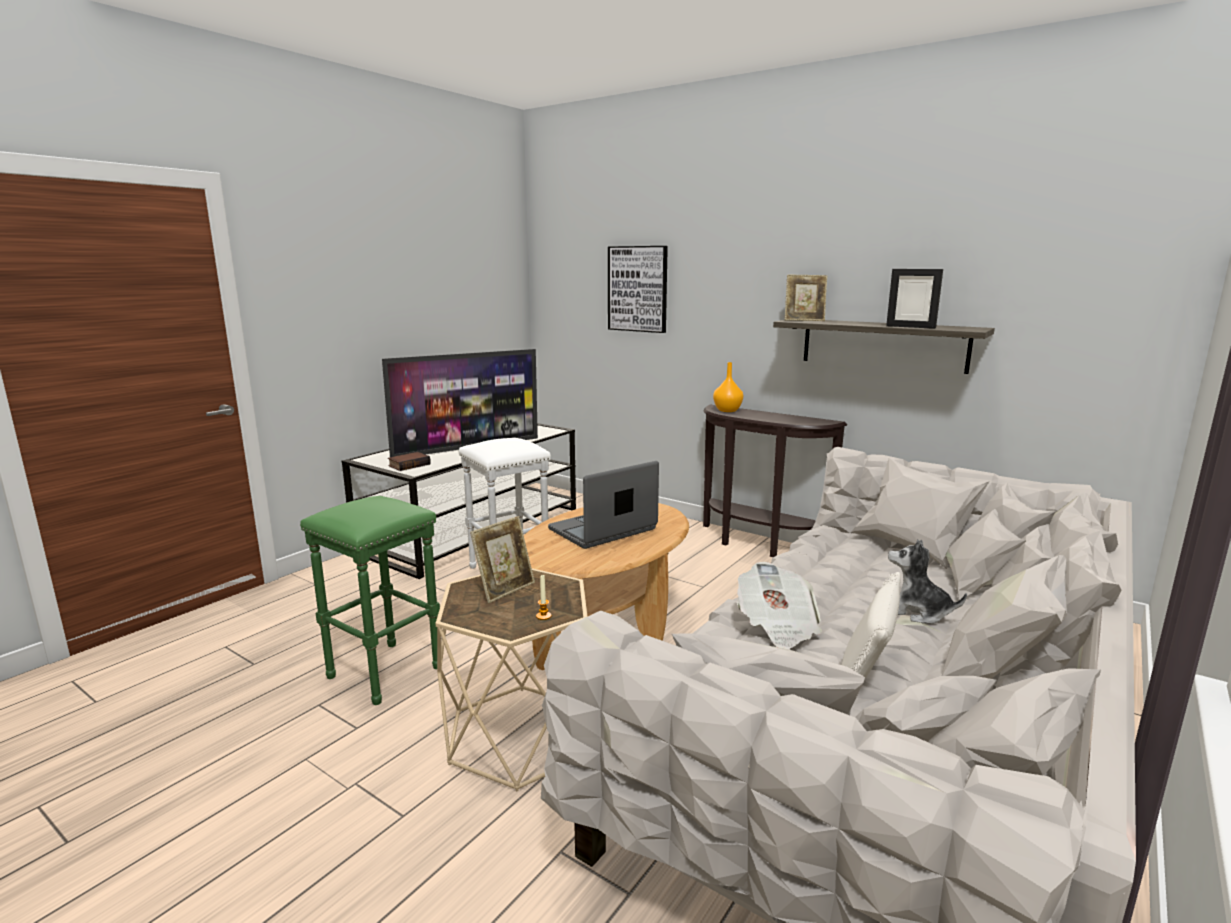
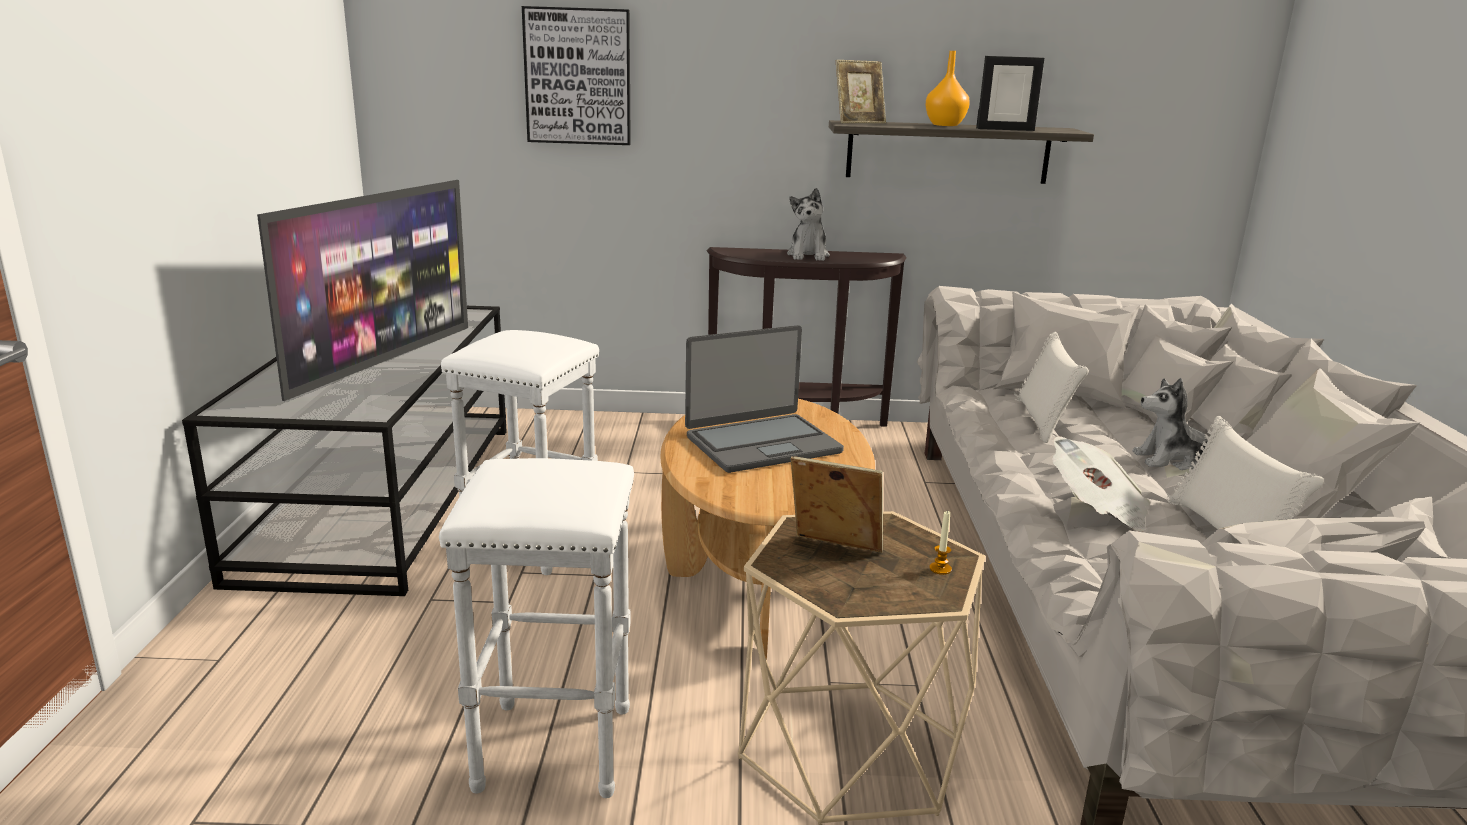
camera: 35 degrees left, 5 degrees up
green stool [300,496,440,705] -> white stool [439,458,634,798]
book [388,452,431,471] -> none
picture frame [470,516,535,603] -> picture frame turned 75 degrees counterclockwise [791,456,883,553]
laptop [548,461,659,549] -> laptop turned 135 degrees counterclockwise [685,325,844,473]
orange vase [713,362,743,412] -> orange vase moved to [925,51,970,126]
none -> plush toy [787,188,830,261]
none -> white pillow [1014,332,1089,443]

